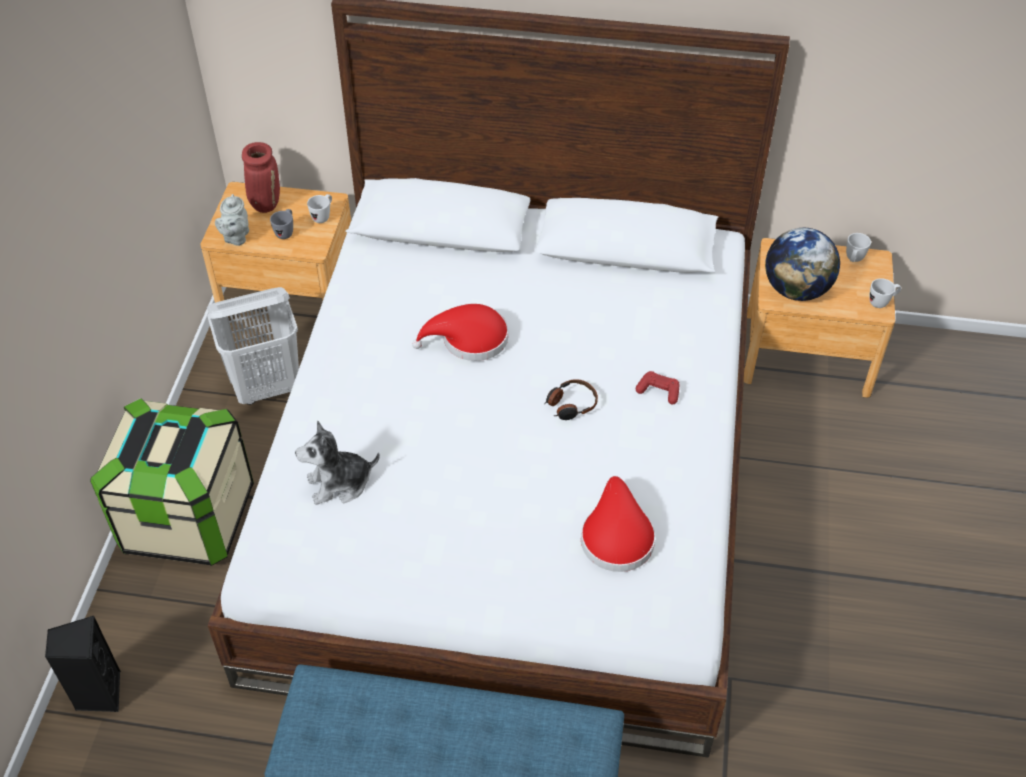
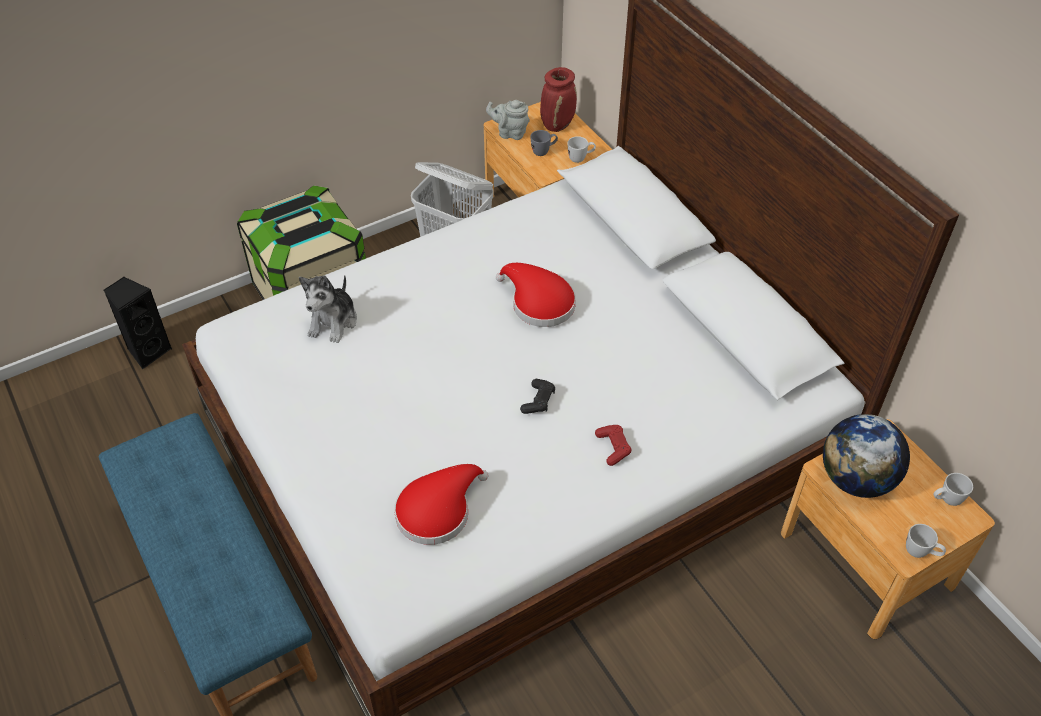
camera: 50 degrees right, 0 degrees up
grey teapot [215,194,249,246] -> grey teapot turned 45 degrees clockwise [486,100,530,140]
plush toy [295,421,380,505] -> plush toy turned 105 degrees counterclockwise [299,275,357,343]
headphones [545,380,598,420] -> black game controller [520,379,555,414]

